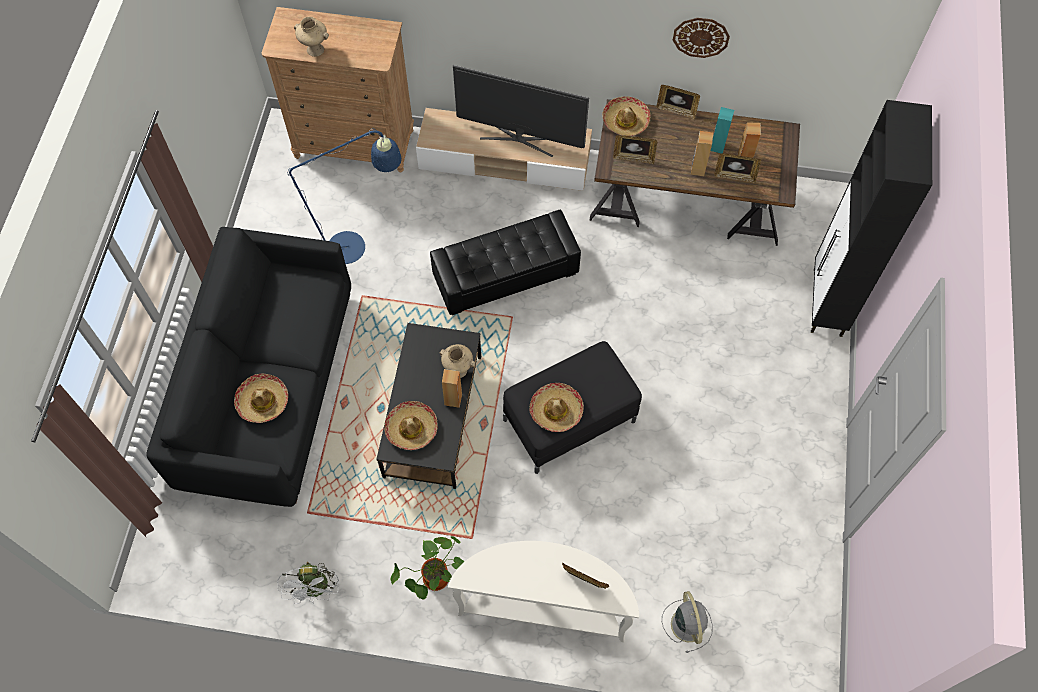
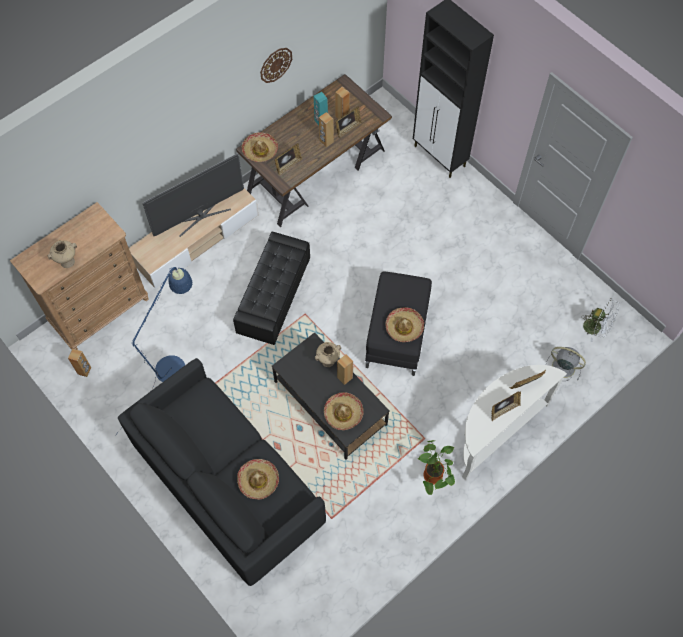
camera: 50 degrees left, 0 degrees up
white fan [277,562,339,604] -> white fan moved to [581,298,620,342]
picture frame [656,85,700,119] -> picture frame moved to [491,391,521,421]
none -> brown speaker [68,349,91,377]

